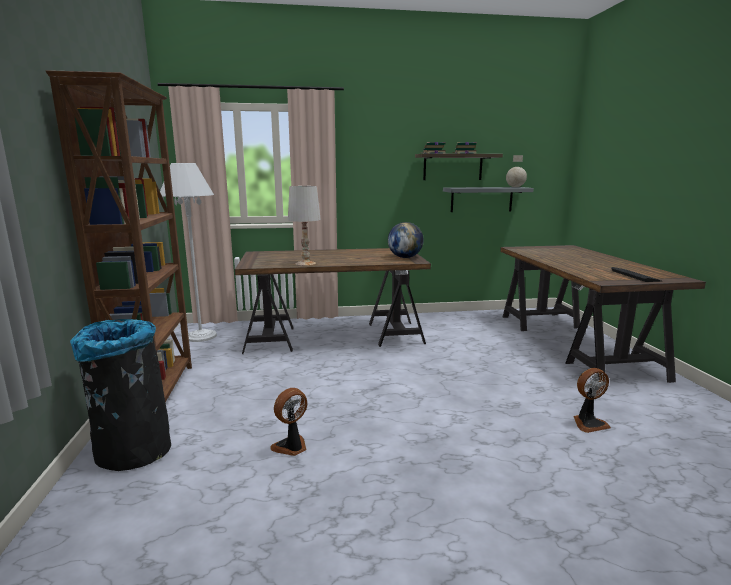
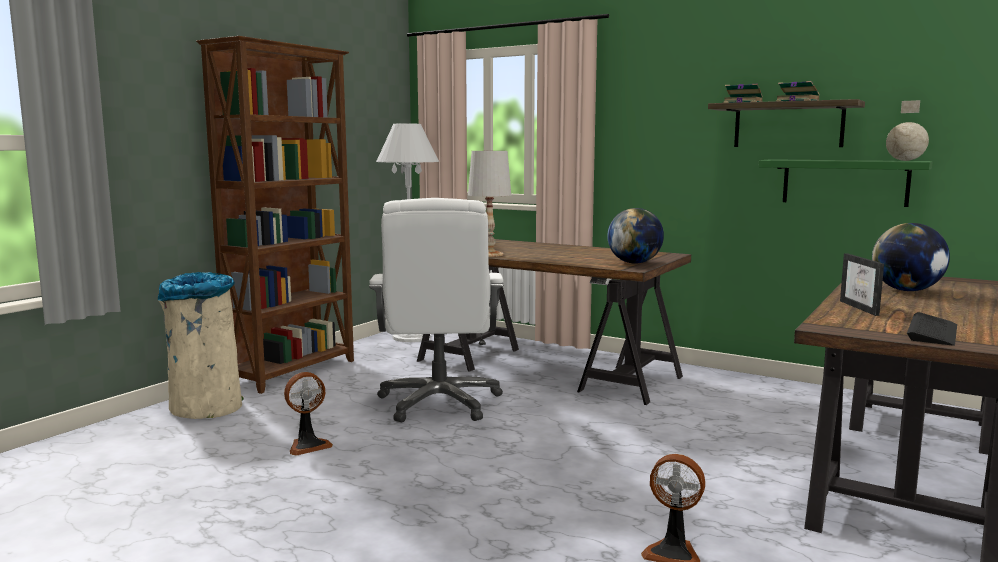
camera: 40 degrees right, 5 degrees down
black trash can [70,319,171,471] -> beige trash can [158,272,244,419]
fan [270,388,307,456] -> fan turned 150 degrees clockwise [284,372,333,456]
grey shelf [443,187,534,212] -> green shelf [759,159,933,207]
none -> white office chair [369,198,503,422]
none -> picture frame [840,253,884,316]
none -> globe [872,223,950,291]

